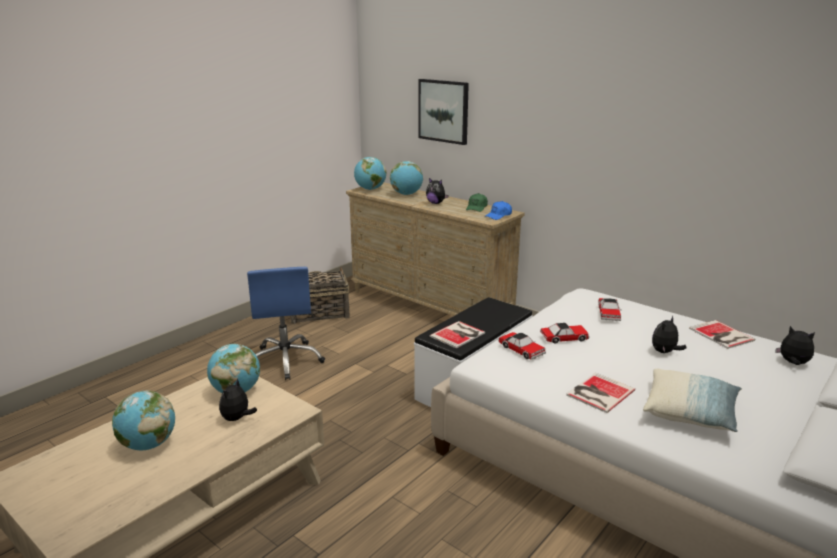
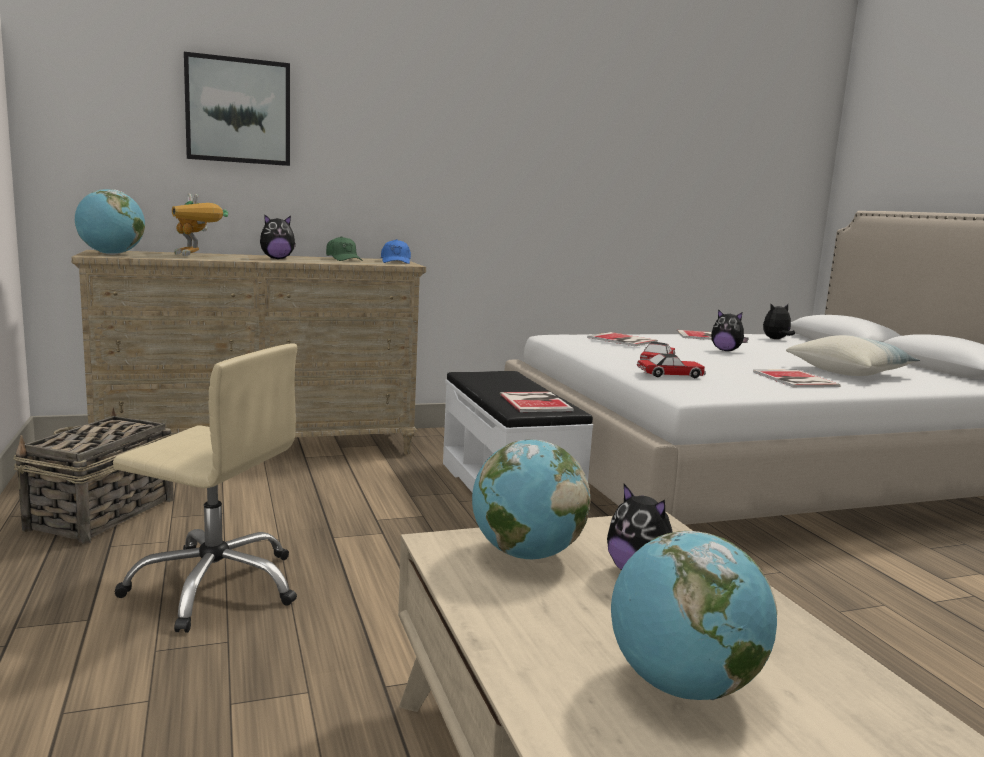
camera: 60 degrees left, 10 degrees down
blue office chair [247,267,325,380] -> beige office chair [113,343,297,633]
globe [390,161,423,195] -> toy robot [172,193,228,256]
toy car [598,298,622,321] -> book [587,332,658,346]
plush toy [652,316,687,353] -> plush toy turned 45 degrees counterclockwise [711,309,749,351]

